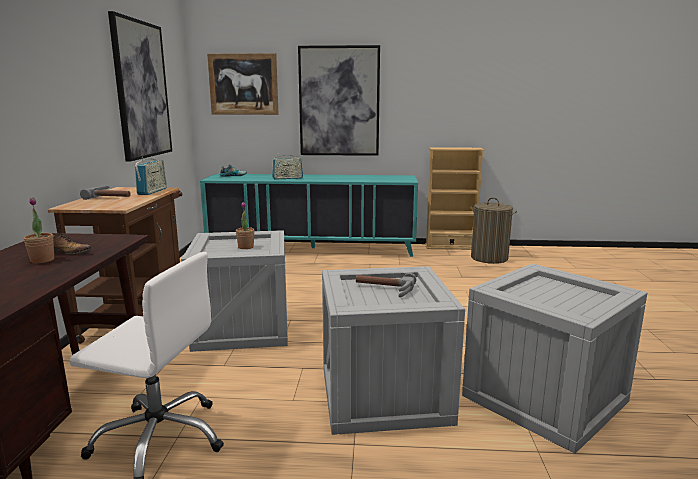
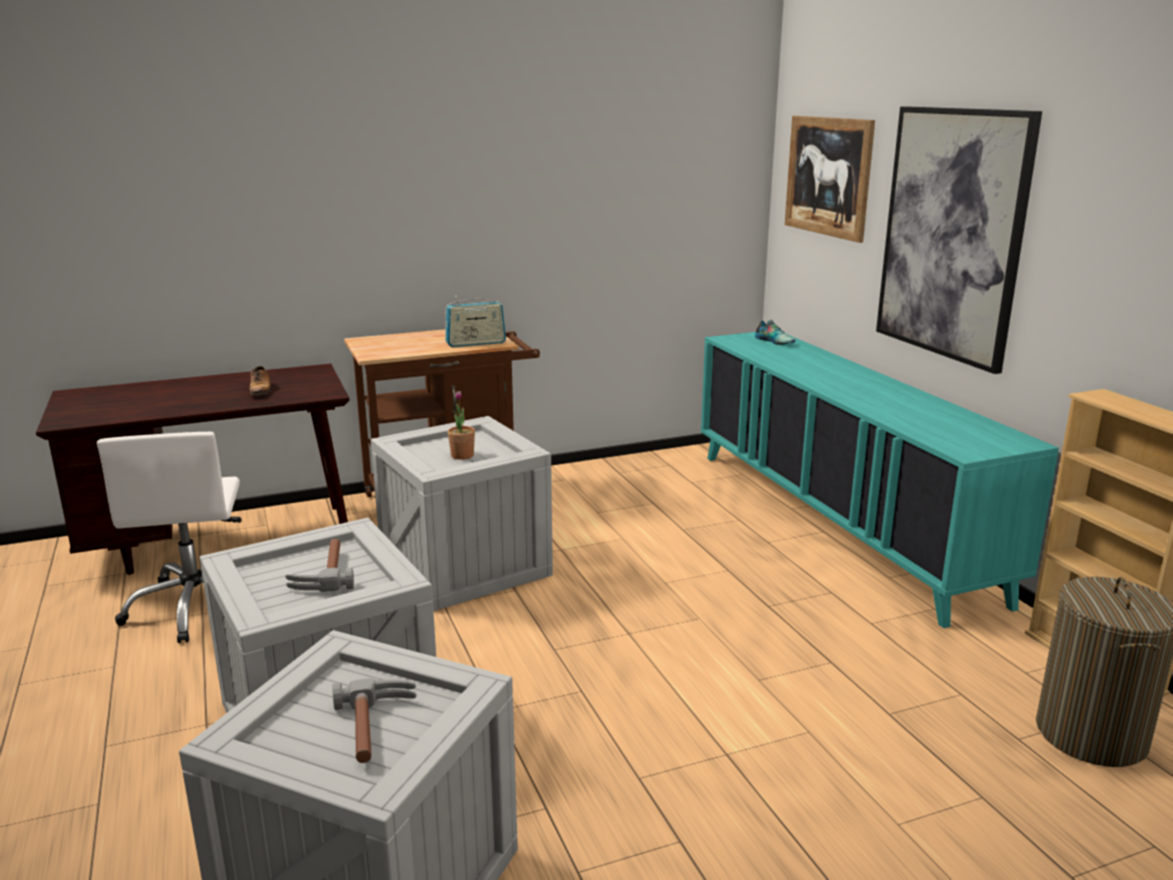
camera: 65 degrees right, 5 degrees up
potted plant [24,197,54,263] -> none
hammer [80,186,131,200] -> hammer moved to [332,678,417,763]
picture [108,11,172,162] -> none
radio [272,153,303,180] -> none

